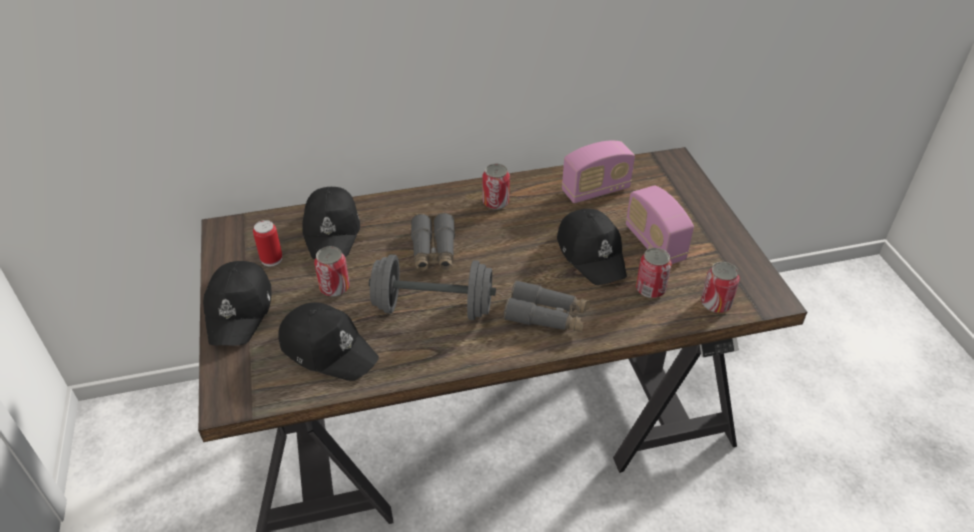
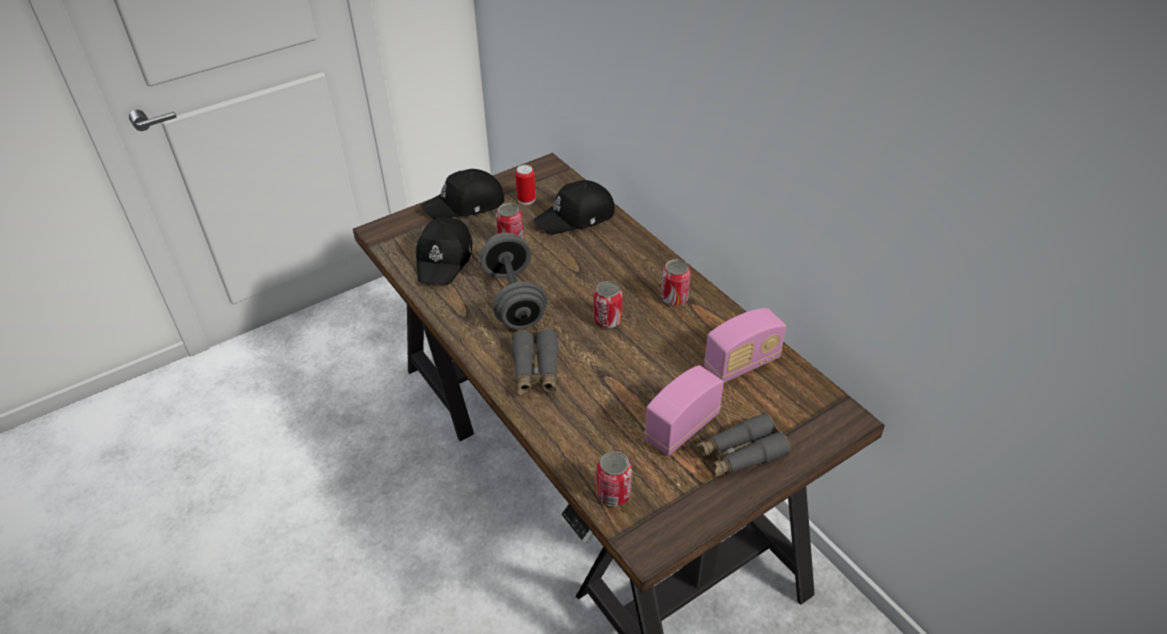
camera: 70 degrees right, 0 degrees up
grey binoculars [411,213,455,273] -> grey binoculars moved to [695,413,791,478]
black cap [557,209,627,285] -> none
radio [562,141,635,203] -> radio turned 75 degrees counterclockwise [704,308,786,383]
can [636,248,672,298] -> can moved to [593,281,622,329]

